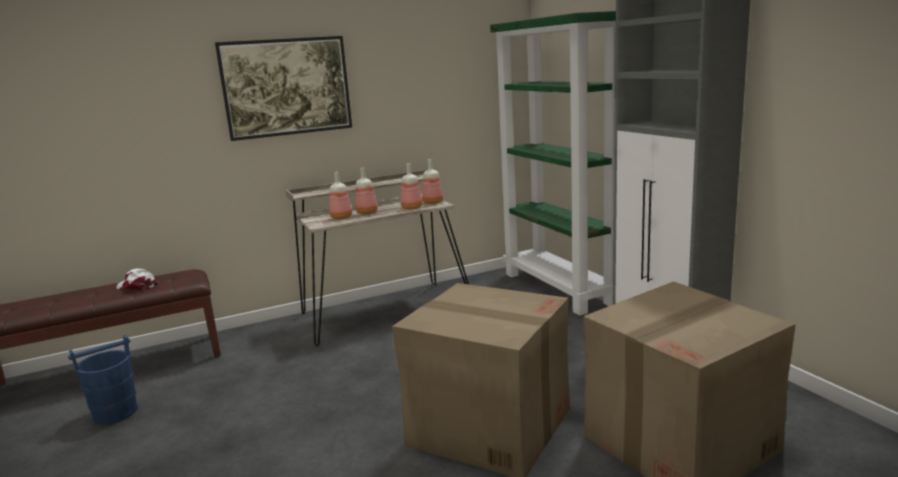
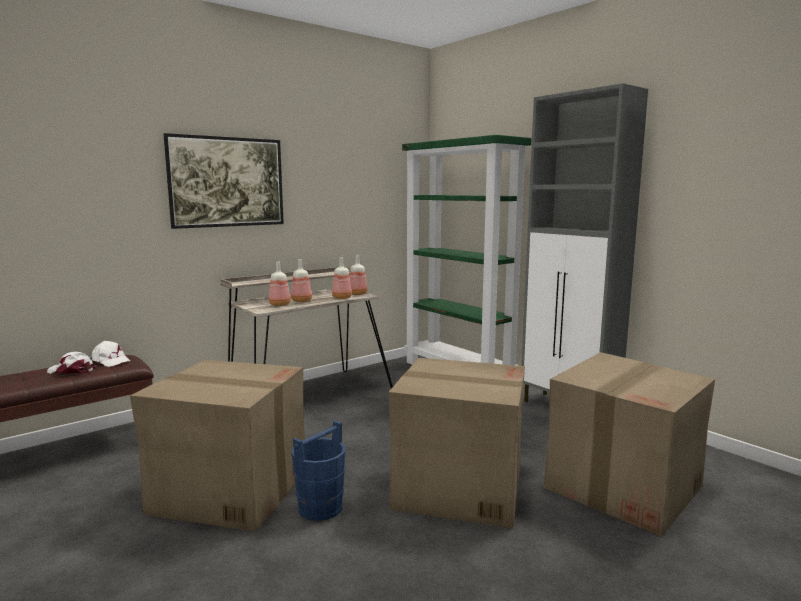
camera: 15 degrees left, 5 degrees down
blue bucket [68,335,138,424] -> blue bucket moved to [292,420,346,521]
none -> white cap [89,341,130,367]
none -> cardboard box [130,360,305,532]

